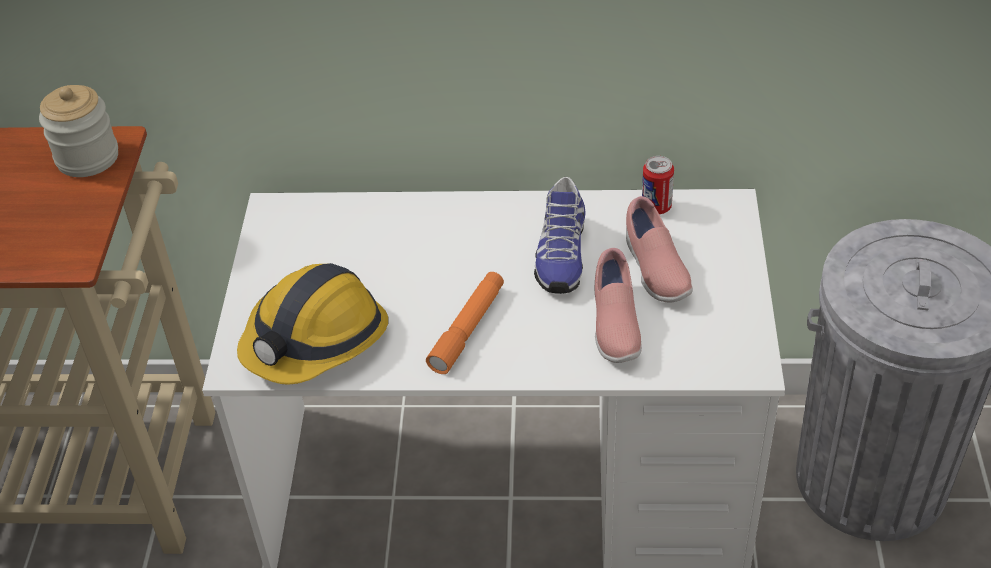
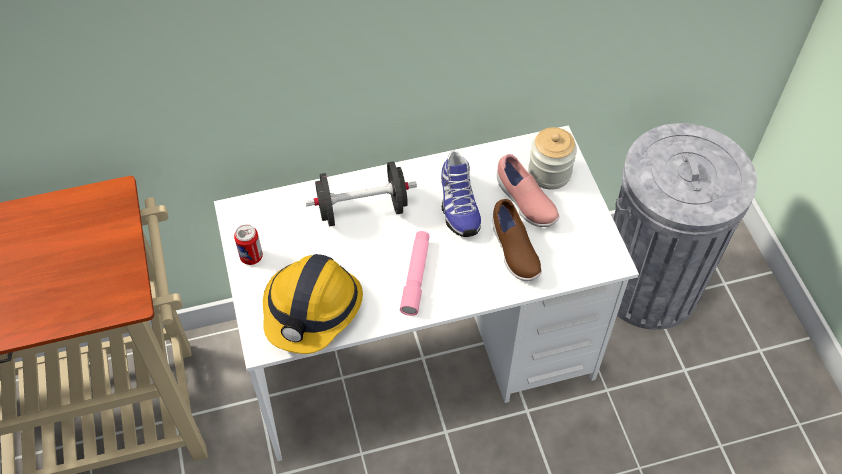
camera: 20 degrees left, 10 degrees up
jar [39,85,118,177] -> jar moved to [528,127,577,190]
orange flashlight [426,272,504,374] -> pink flashlight [400,231,429,316]
pink shoe [595,248,642,363] -> brown shoe [493,199,542,281]
can [642,156,674,214] -> can moved to [234,224,263,265]
none -> black dumbbell [305,161,417,226]

